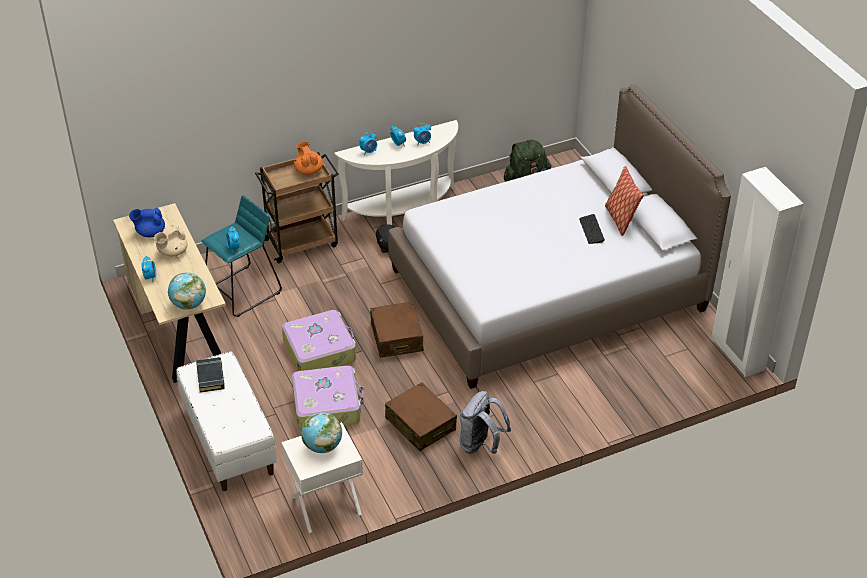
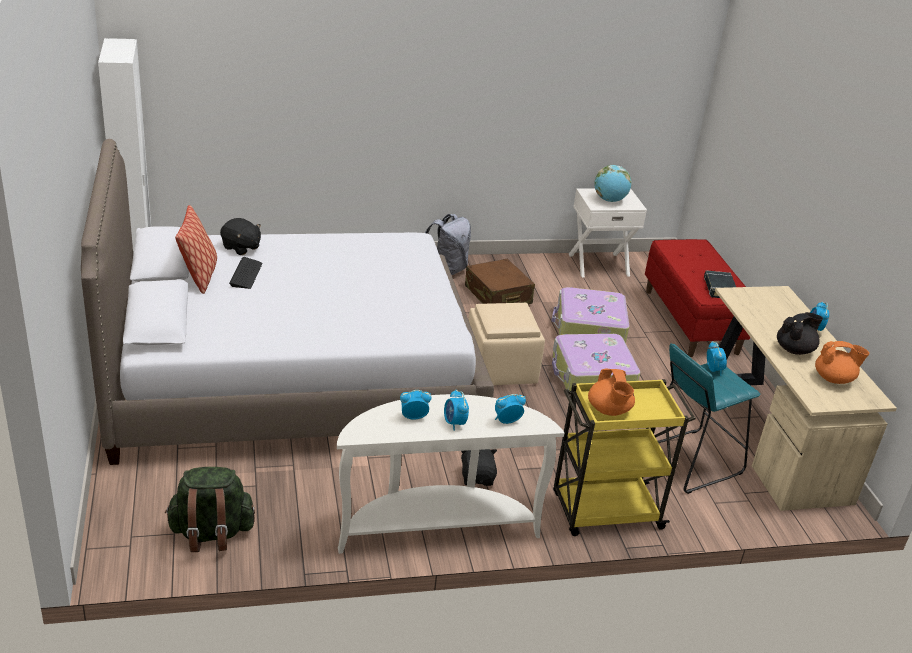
camera: 170 degrees left, 10 degrees down
blue teapot [129,208,165,237] -> orange teapot [815,341,869,384]
beige teapot [154,225,188,257] -> black teapot [777,312,823,355]
globe [168,272,206,310] -> none
white bench [176,352,277,491] -> red bench [645,239,750,357]
brown cart [255,152,338,263] -> yellow cart [553,379,696,536]
brown suitcase [370,301,424,358] -> beige ottoman [468,303,545,385]
none -> black plush toy [220,218,261,255]

